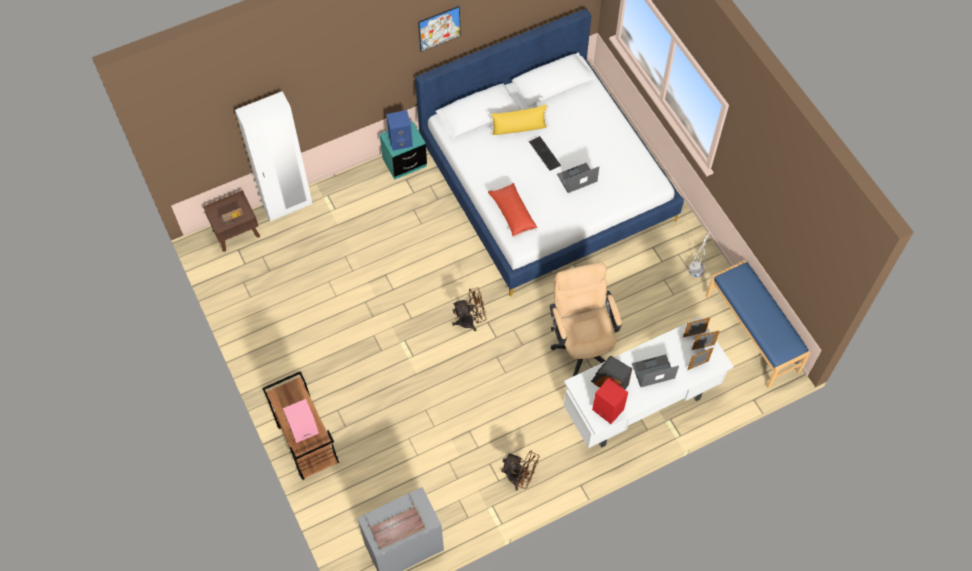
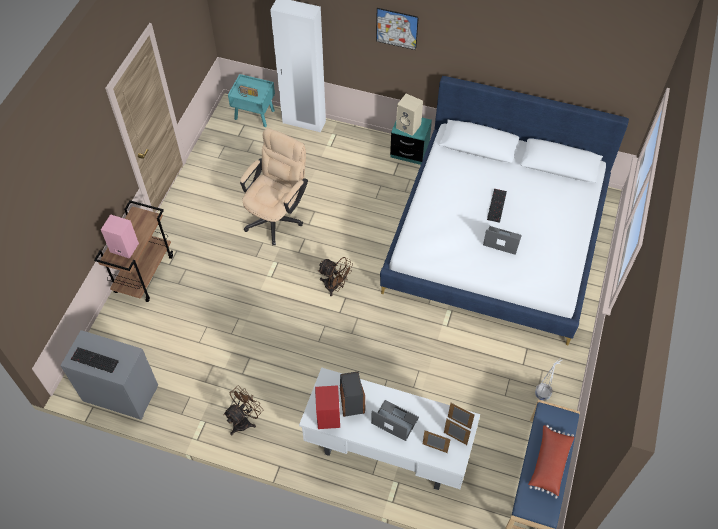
camera: 45 degrees right, 5 degrees down
brown nightstand [203,190,260,252] -> turquoise nightstand [228,74,275,127]
brown tray [368,503,426,550] -> keyboard [71,347,119,373]
blue speaker [386,110,413,151] -> beige speaker [396,94,423,136]
picture [418,6,461,52] -> picture moved to [376,8,419,50]
red pillow [488,182,538,238] -> red pillow moved to [528,425,575,499]
yellow pillow [489,105,549,135] -> none
brown fan [501,451,540,491] -> brown fan turned 120 degrees counterclockwise [223,386,263,436]
beige office chair [550,262,622,376] -> beige office chair moved to [240,128,308,245]

